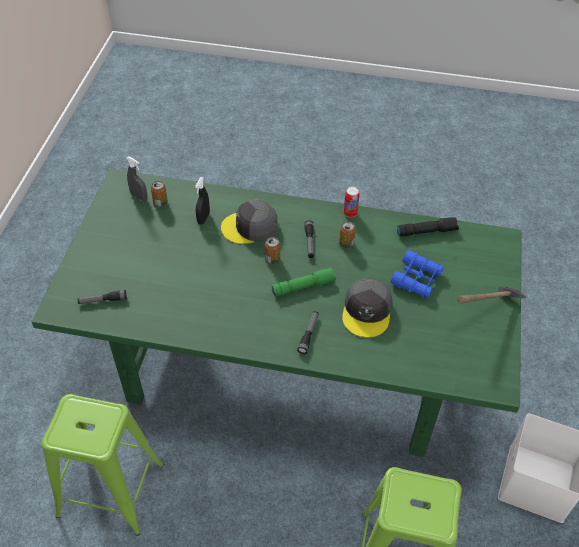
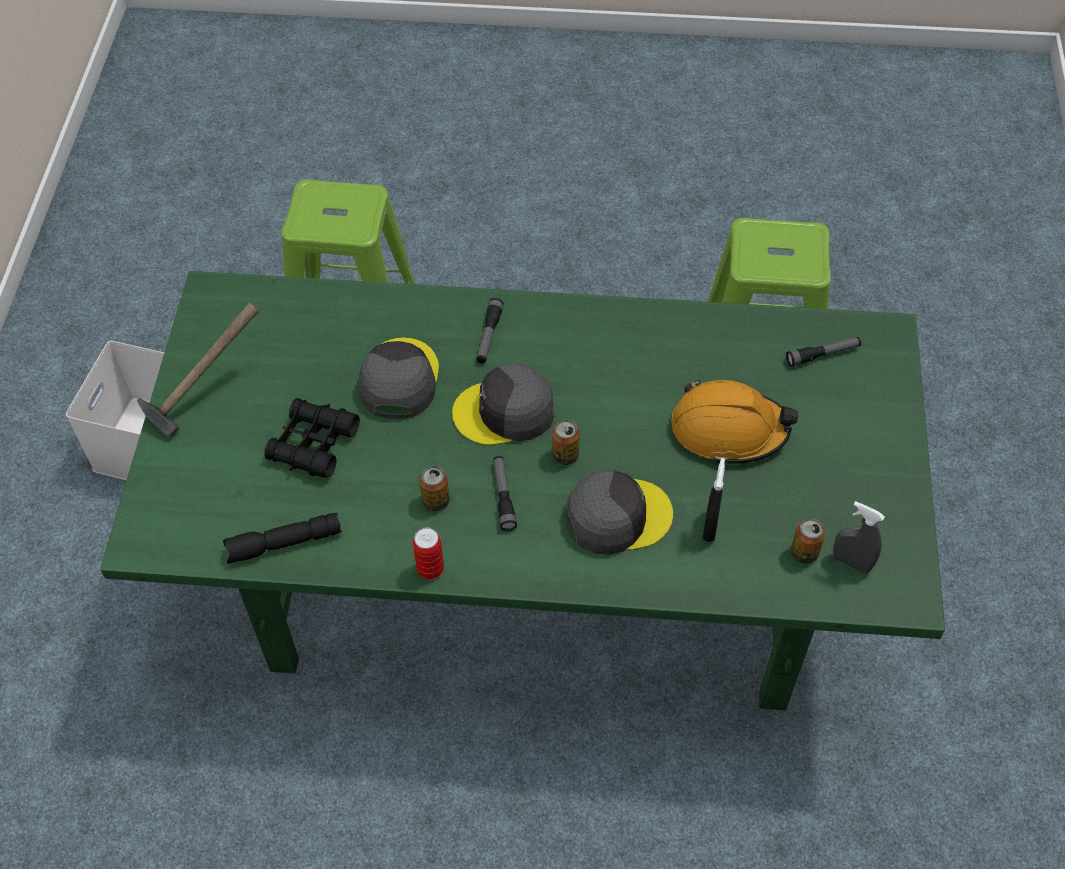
camera: 175 degrees right, 5 degrees up
green flashlight [271,268,336,297] -> grey cap [452,362,554,445]
blue binoculars [390,250,444,299] -> black binoculars [265,398,360,478]
none -> orange hard hat [671,379,798,464]

